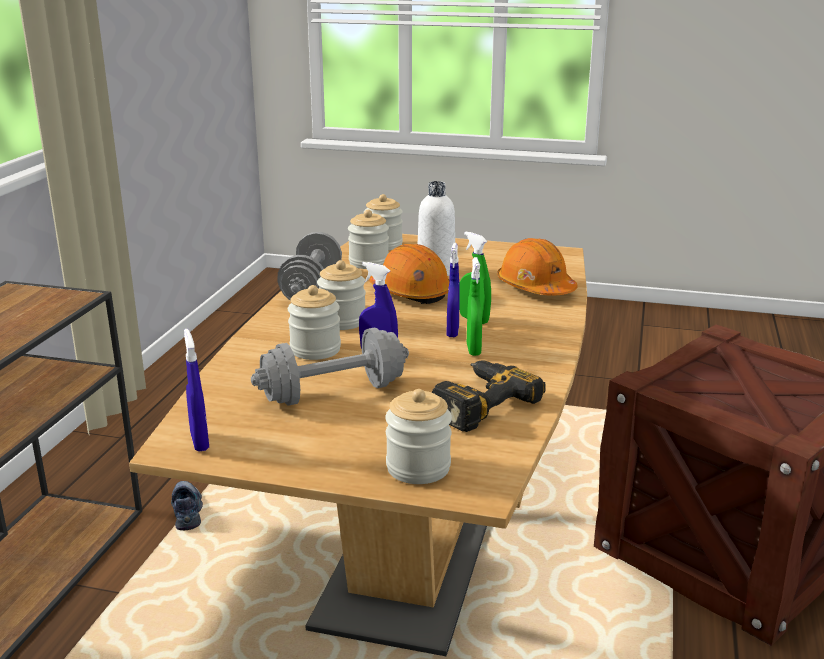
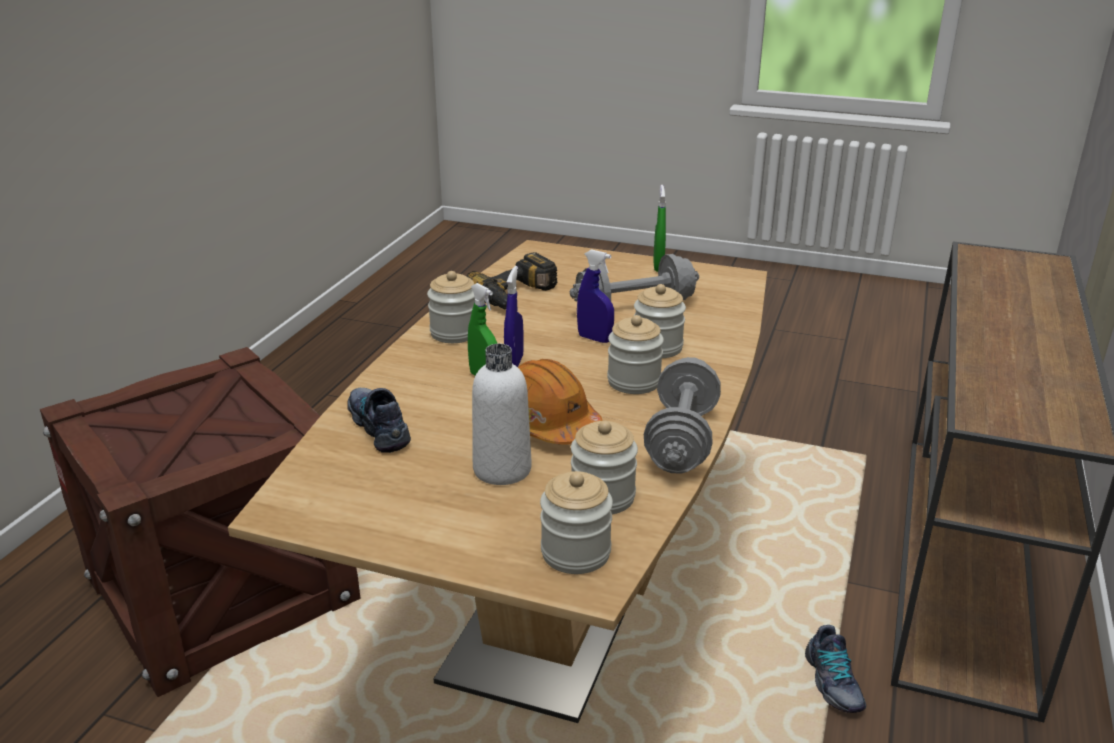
camera: 175 degrees left, 5 degrees up
blue spray bottle [184,329,209,452] -> none
jar [385,389,452,484] -> jar moved to [427,271,475,343]
green spray bottle [467,257,482,356] -> green spray bottle moved to [653,185,666,272]
orange hard hat [497,238,578,296] -> shoe [347,388,411,453]

